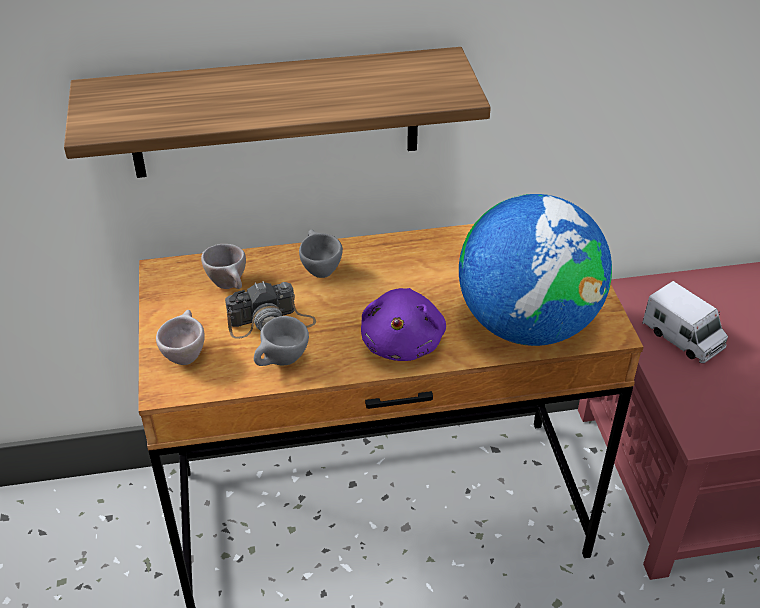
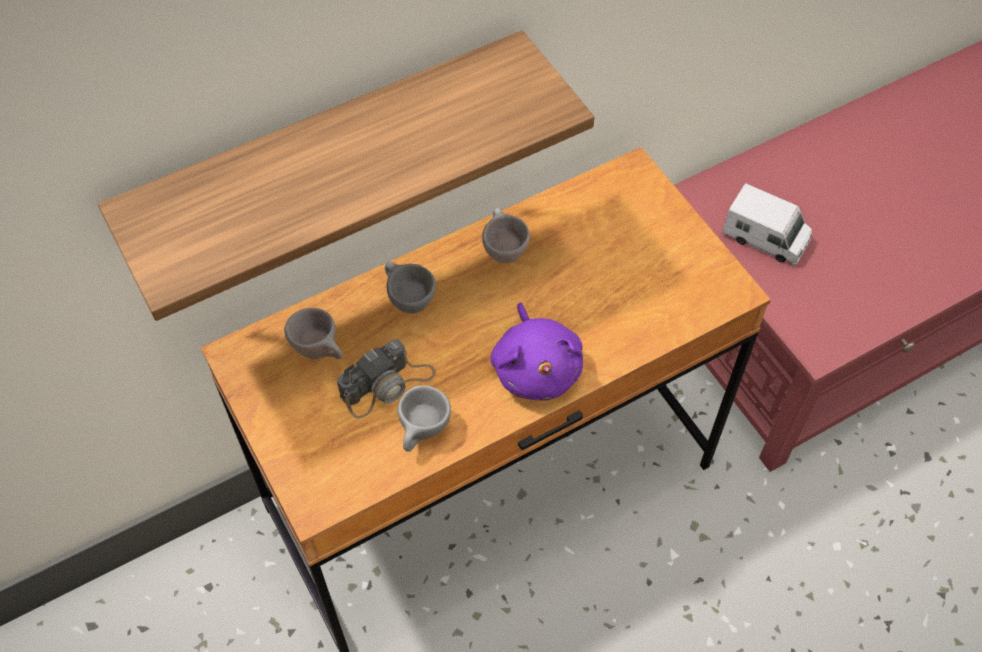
camera: 20 degrees left, 15 degrees up
beige cup [156,310,205,365] -> beige cup moved to [482,207,530,263]
globe [459,194,612,346] -> none

